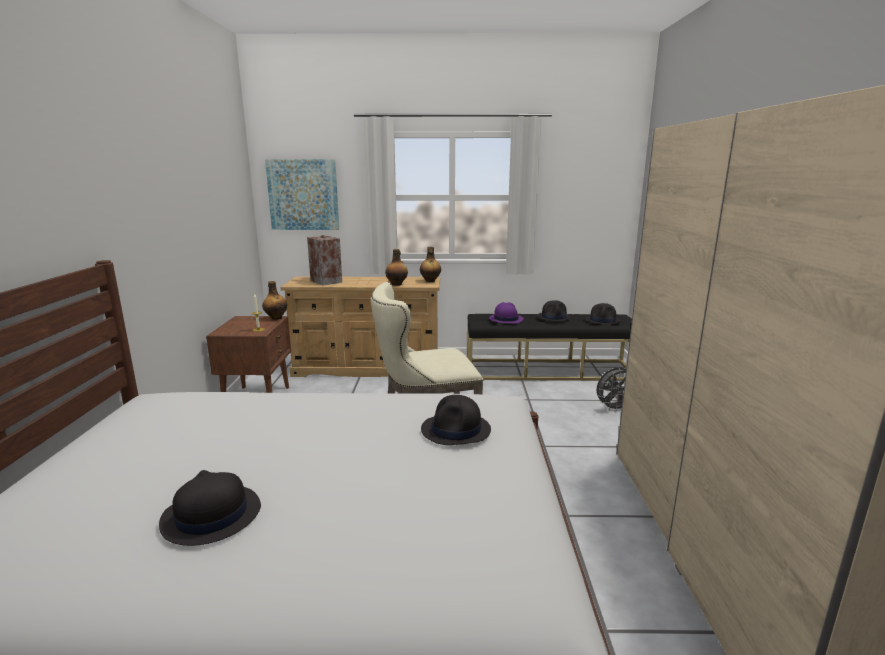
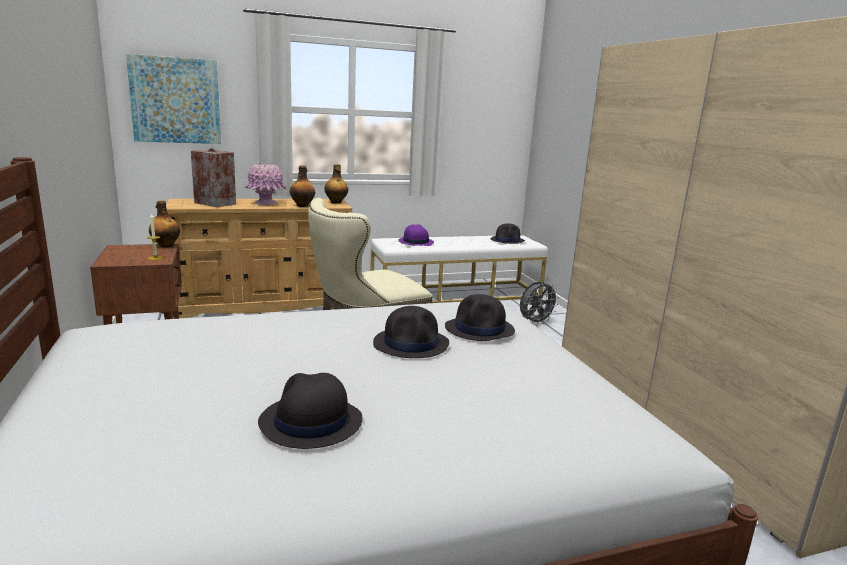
camera: 20 degrees left, 0 degrees up
black bench [467,314,632,381] -> white bench [370,235,548,303]
black hat [537,300,572,321] -> black hat moved to [373,306,449,358]
none -> pink vase [245,163,286,205]

